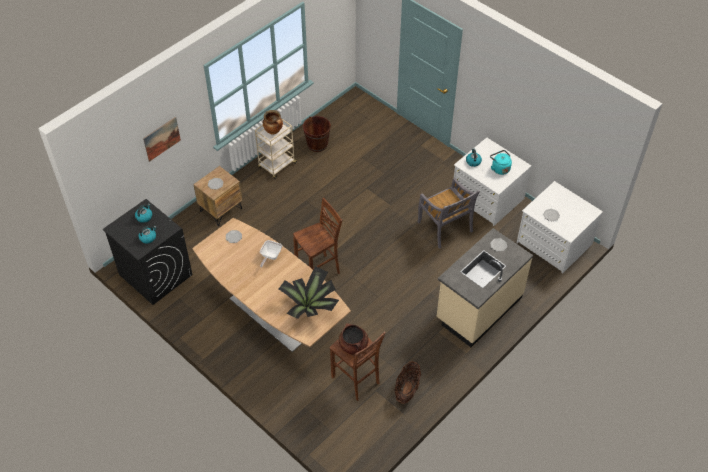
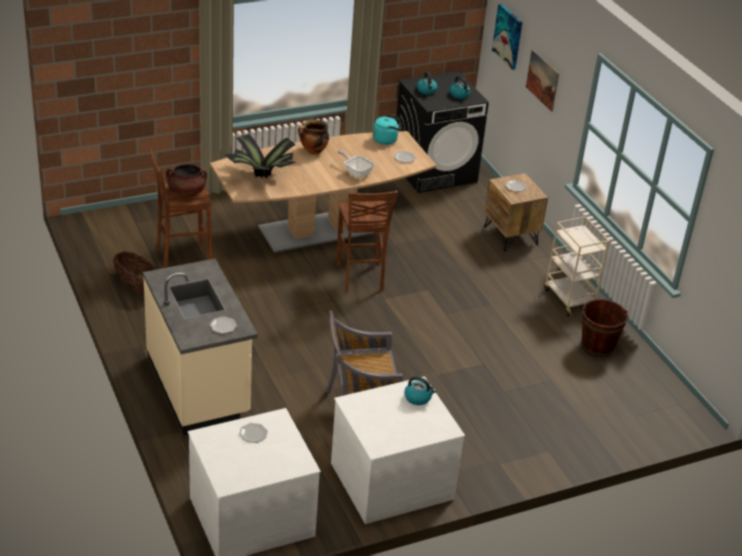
camera: 110 degrees right, 15 degrees down
cooking pot [263,110,283,135] -> cooking pot moved to [298,119,329,155]
turquoise kettle [490,150,512,175] -> turquoise kettle moved to [373,114,402,145]
none -> picture [492,4,522,70]

